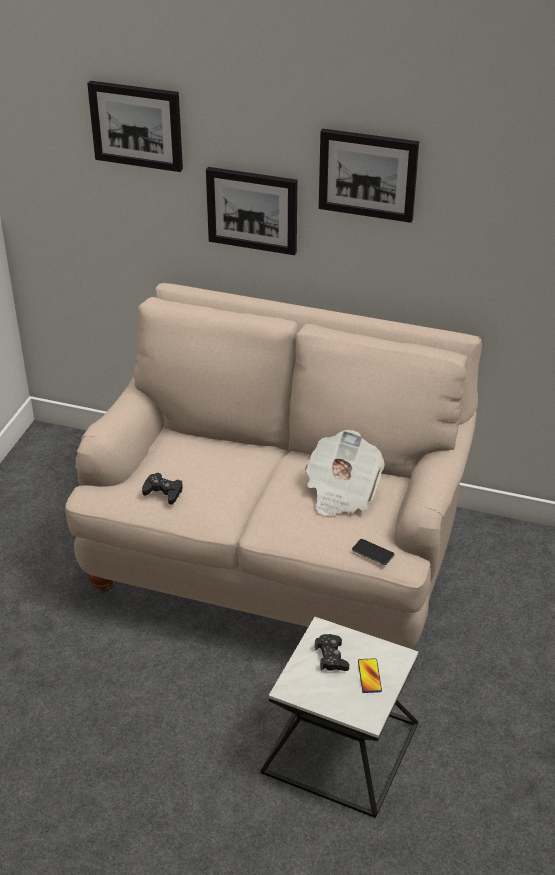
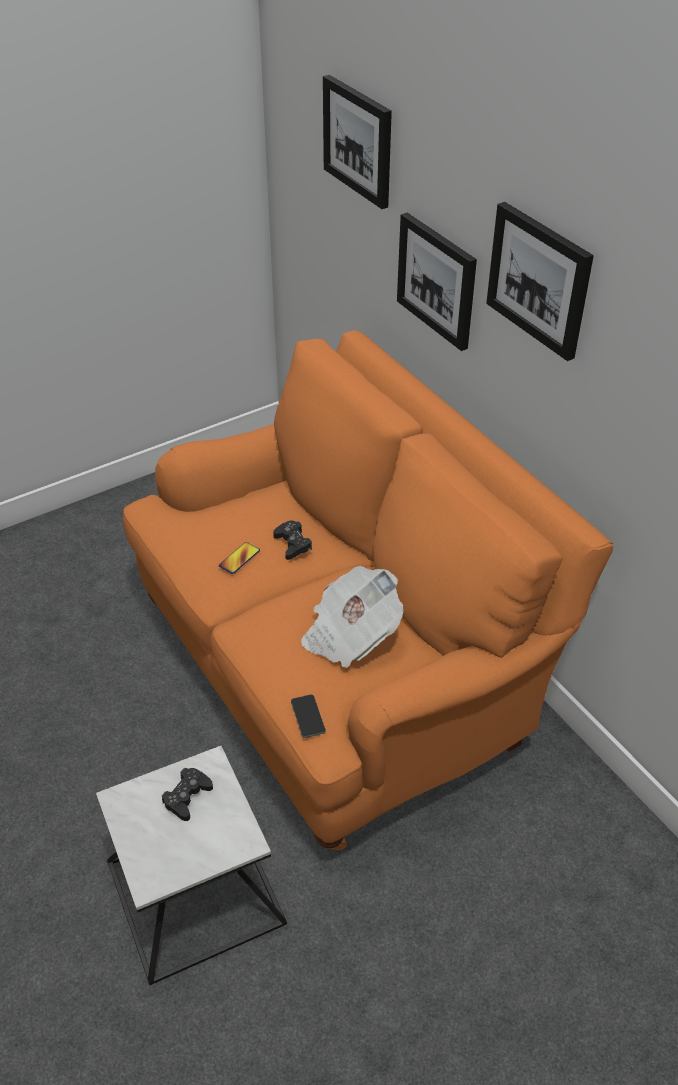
camera: 40 degrees right, 5 degrees up
beige sofa [65,283,482,649] -> orange sofa [123,330,613,850]
black game controller [142,473,183,505] -> black game controller moved to [273,521,312,560]
phone [358,658,382,693] -> phone moved to [219,542,260,574]

